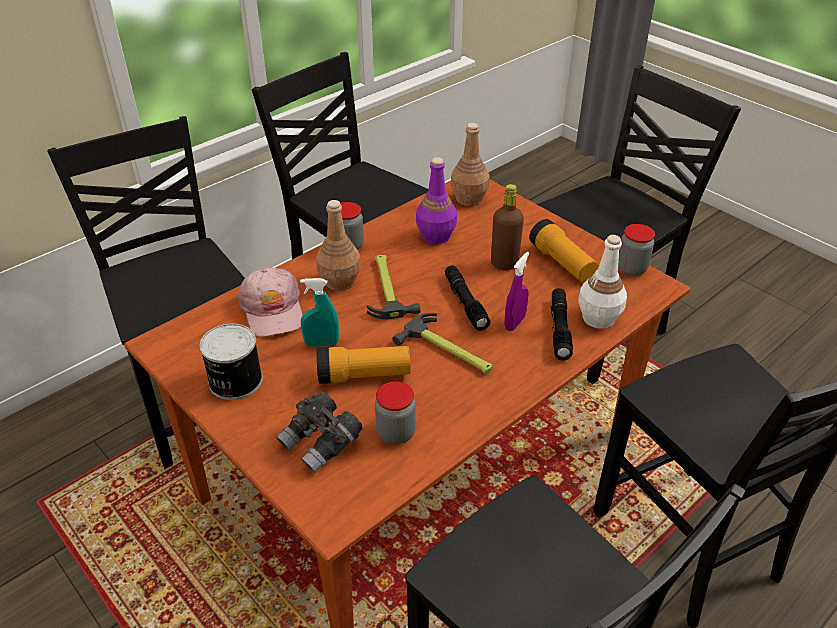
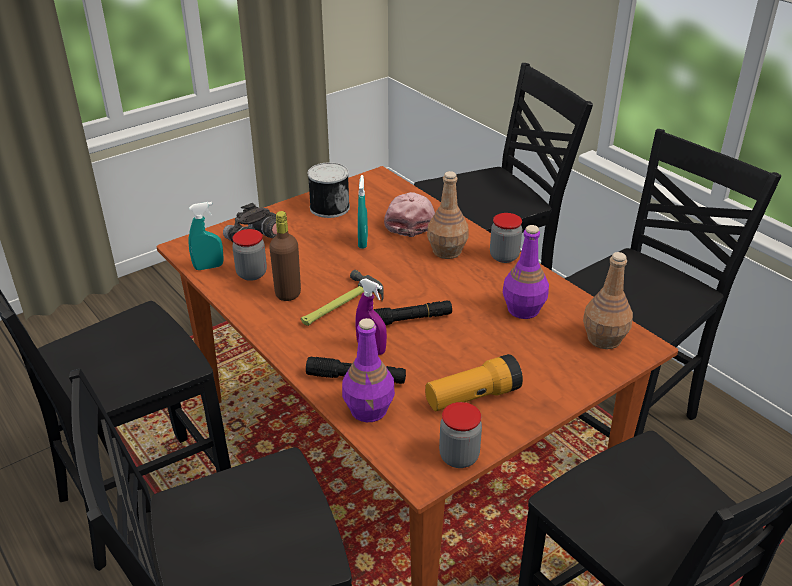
camera: 95 degrees right, 5 degrees down
pink cap [237,268,303,337] -> pink cap turned 105 degrees clockwise [384,192,435,237]
flashlight [316,346,410,384] -> none
hammer [367,255,420,319] -> none
brown bottle [491,184,524,270] -> brown bottle moved to [269,211,301,301]
white bottle [578,235,627,329] -> purple bottle [342,318,395,422]
none -> turquoise spray bottle [189,202,224,270]

